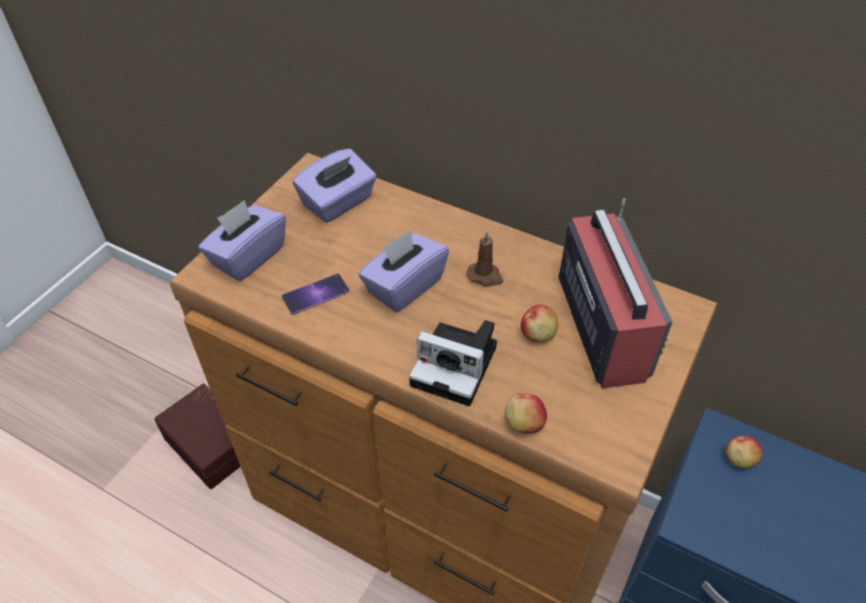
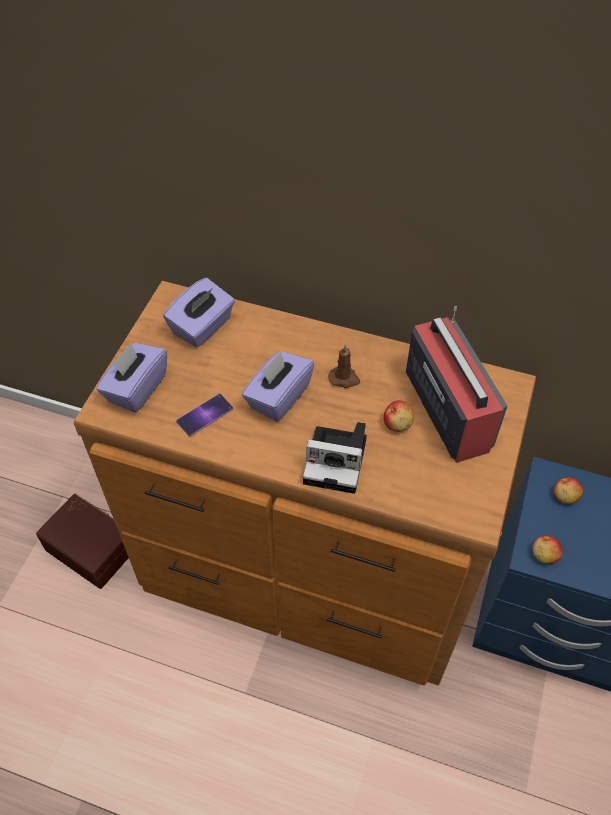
camera: 10 degrees left, 5 degrees up
apple [505,393,547,434] -> apple moved to [532,536,563,564]

